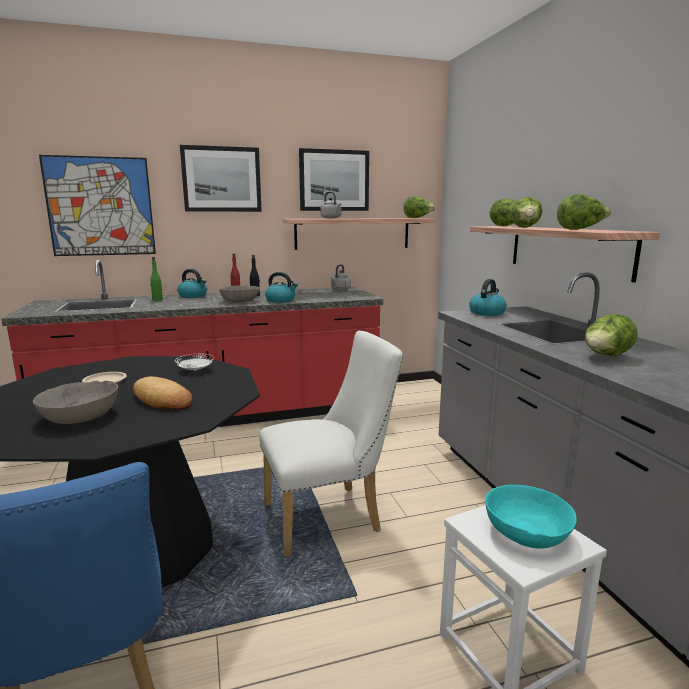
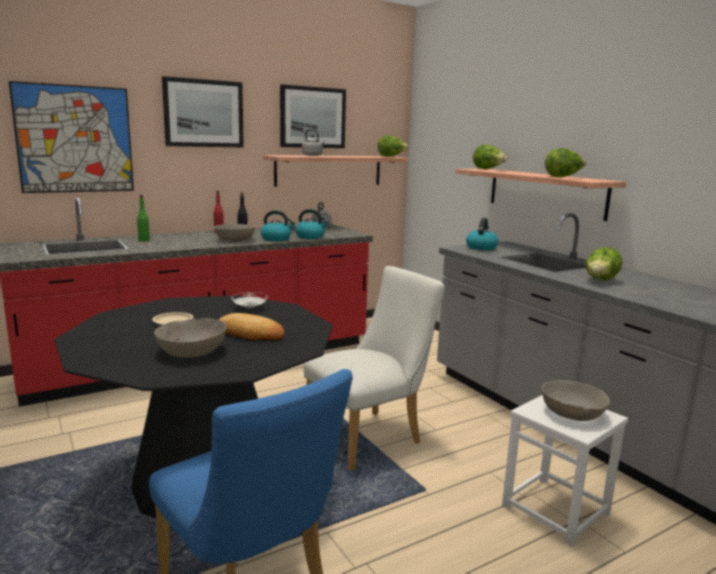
camera: 15 degrees left, 0 degrees up
kettle [177,269,207,298] -> kettle moved to [296,209,329,239]
turquoise bowl [485,485,577,549] -> grey bowl [542,380,610,421]
lettuce [511,197,543,228] -> none

